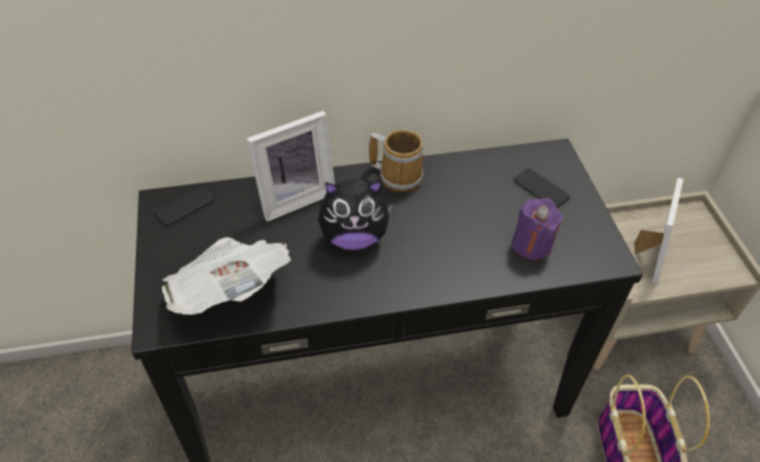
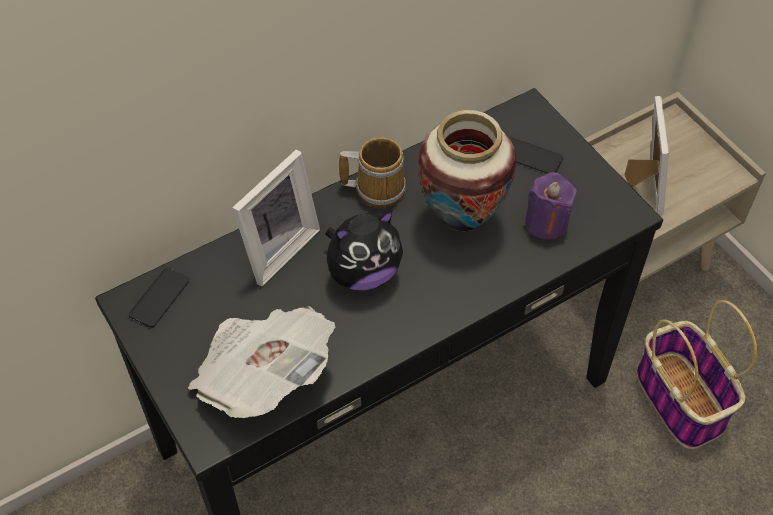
camera: 20 degrees left, 5 degrees up
none -> vase [418,110,517,231]

